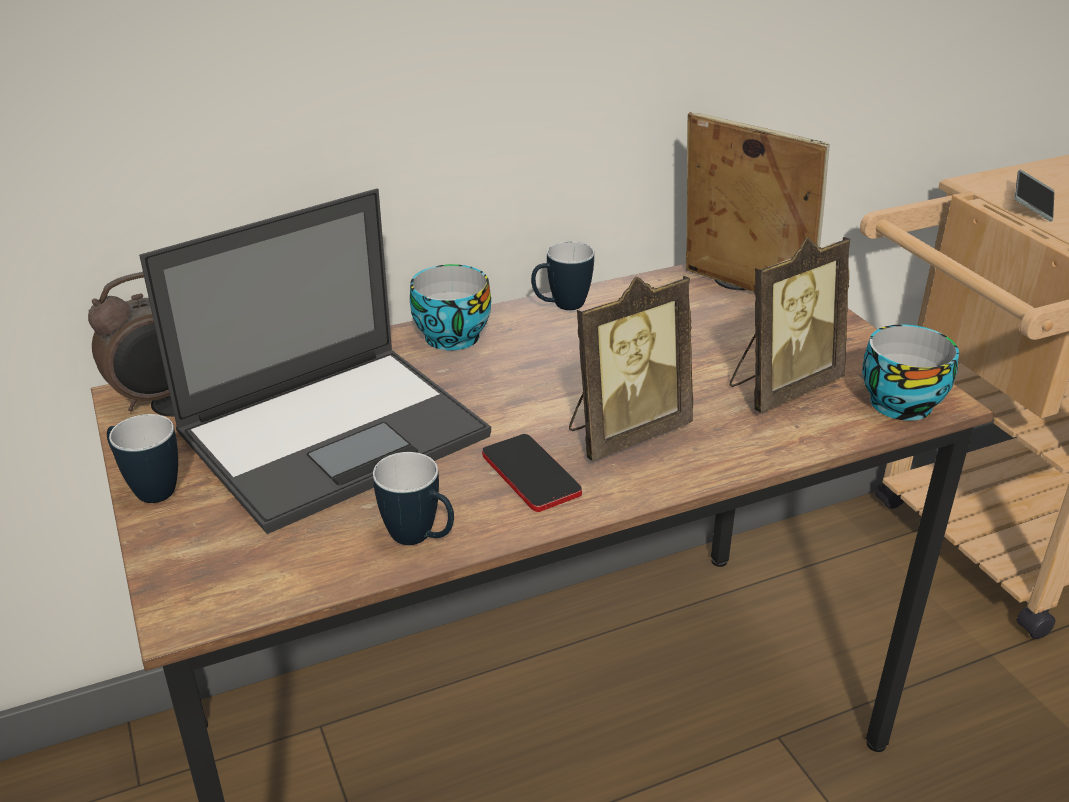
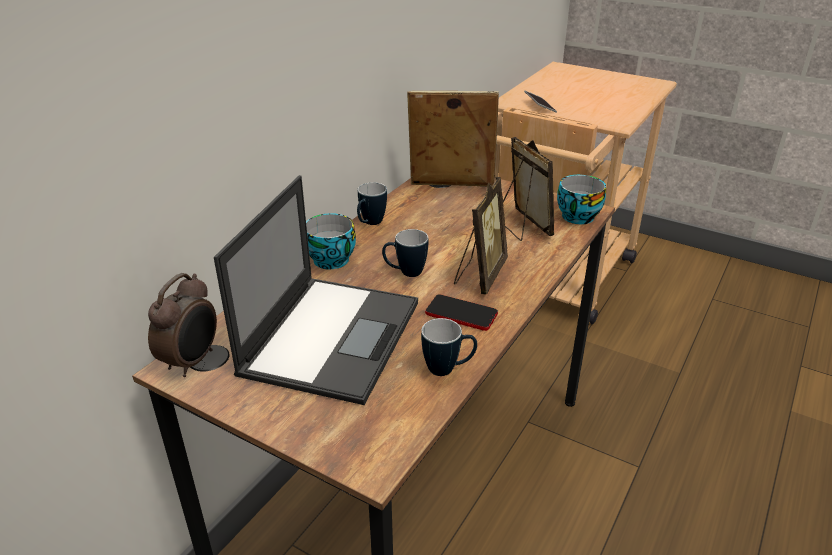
camera: 35 degrees left, 0 degrees up
mug [107,414,178,503] -> mug moved to [382,229,428,277]
picture frame [730,237,850,412] -> picture frame turned 45 degrees counterclockwise [503,137,554,241]

